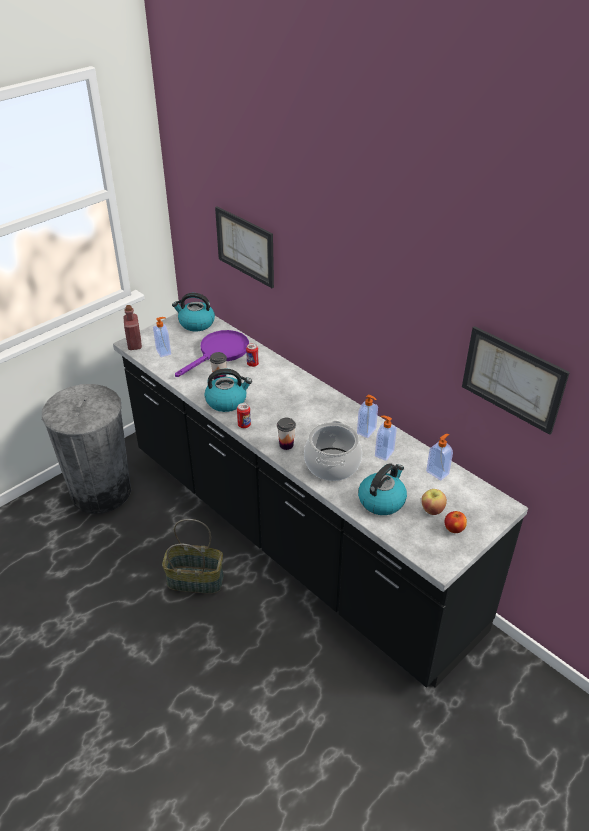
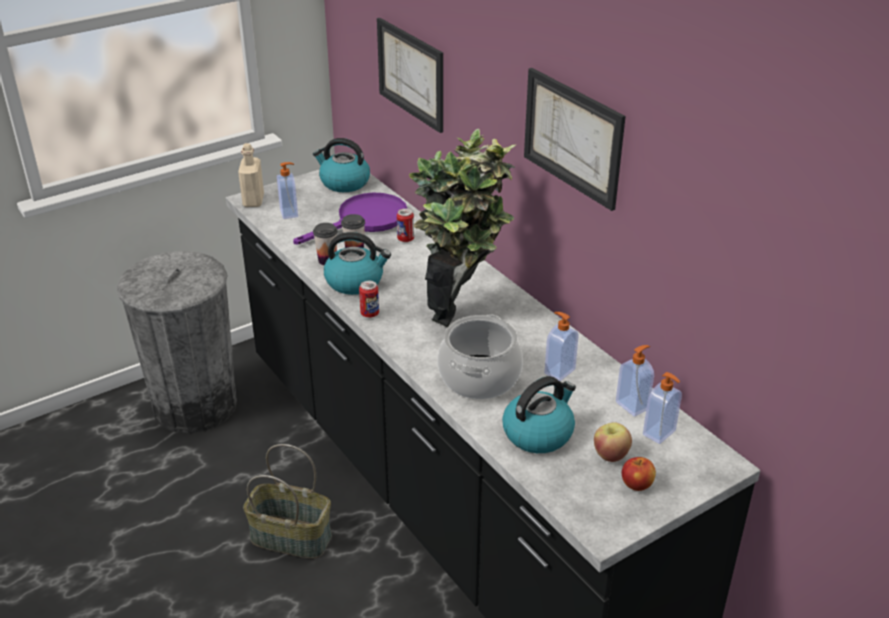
camera: 10 degrees right, 5 degrees down
red bottle [123,305,142,350] -> beige bottle [238,143,264,207]
cup [277,418,296,450] -> cup moved to [313,223,338,265]
soap dispenser [357,395,378,438] -> soap dispenser moved to [643,372,682,444]
picture [462,326,570,435] -> picture moved to [524,68,626,211]
none -> potted plant [409,128,517,327]

